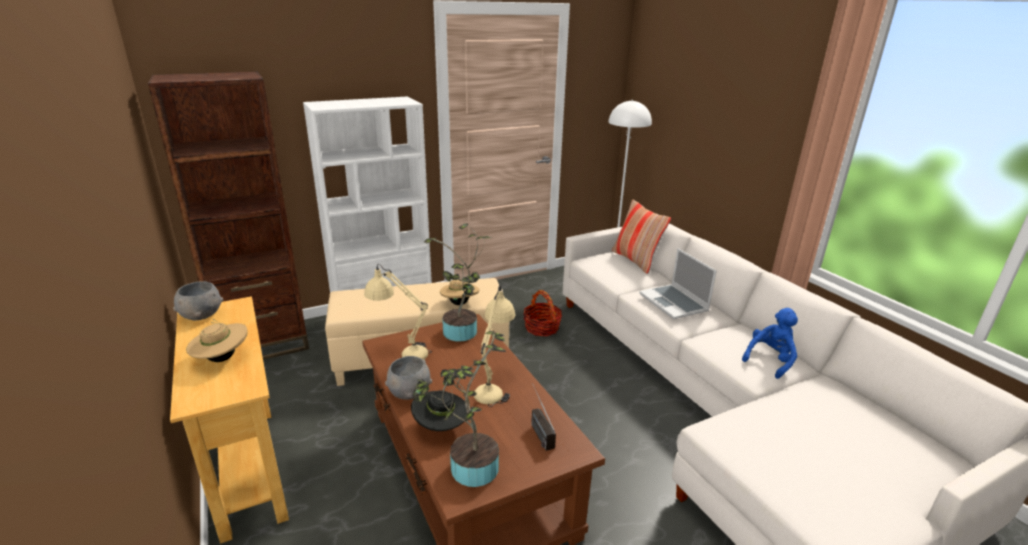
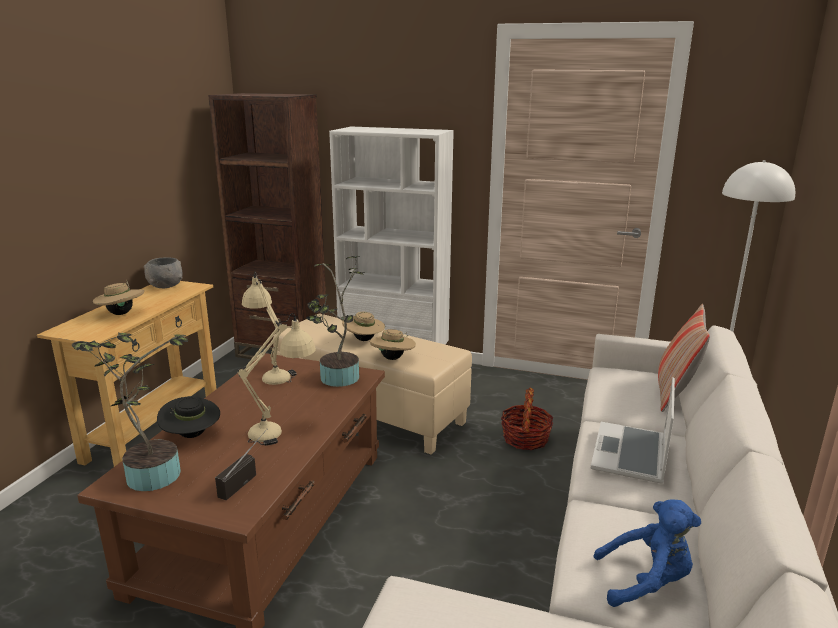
camera: 45 degrees right, 5 degrees down
grey bowl [385,356,432,400] -> none
none -> beige hat [342,312,385,341]

